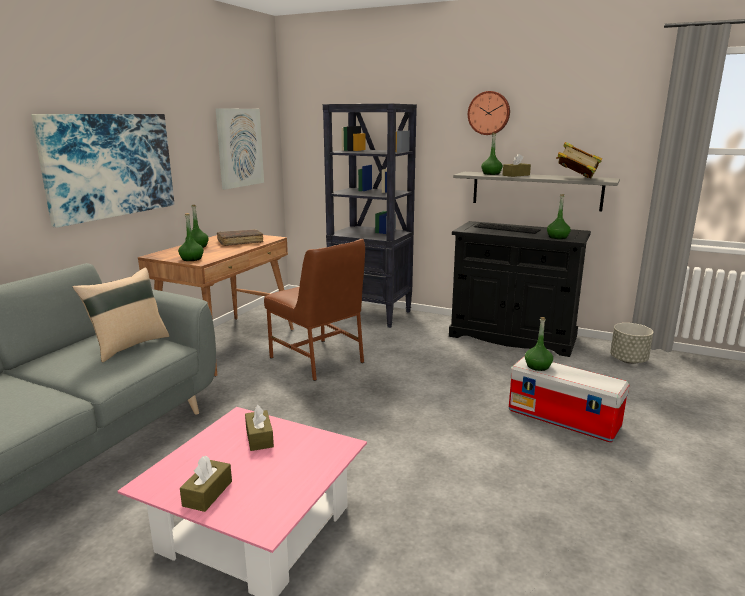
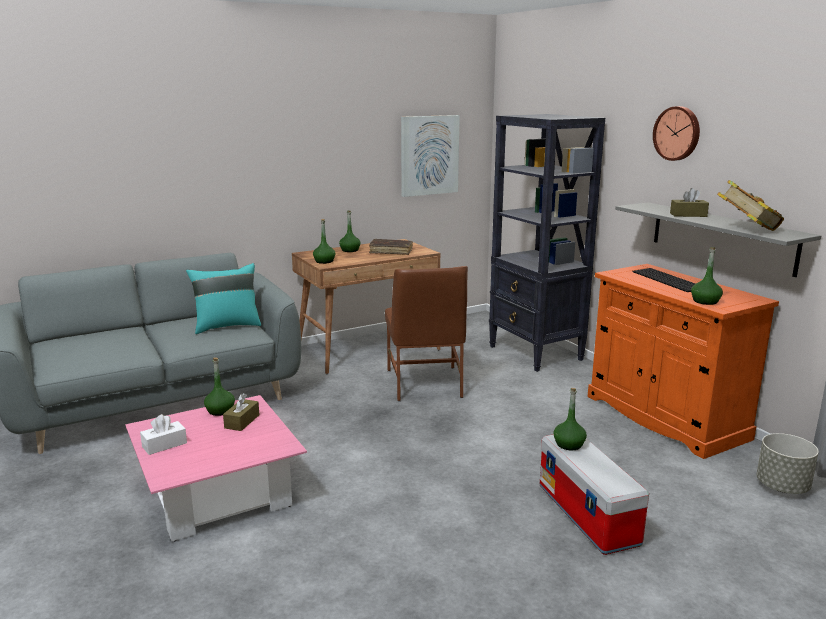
camera: 35 degrees right, 0 degrees up
picture [31,114,175,228] -> none
beige pillow [73,267,169,362] -> turquoise pillow [186,263,261,334]
brown tissue box [180,456,232,512] -> white tissue box [140,414,187,455]
black cabinet [449,221,591,357] -> orange cabinet [587,264,779,459]
green bottle [481,133,503,175] -> green bottle moved to [204,357,235,416]

